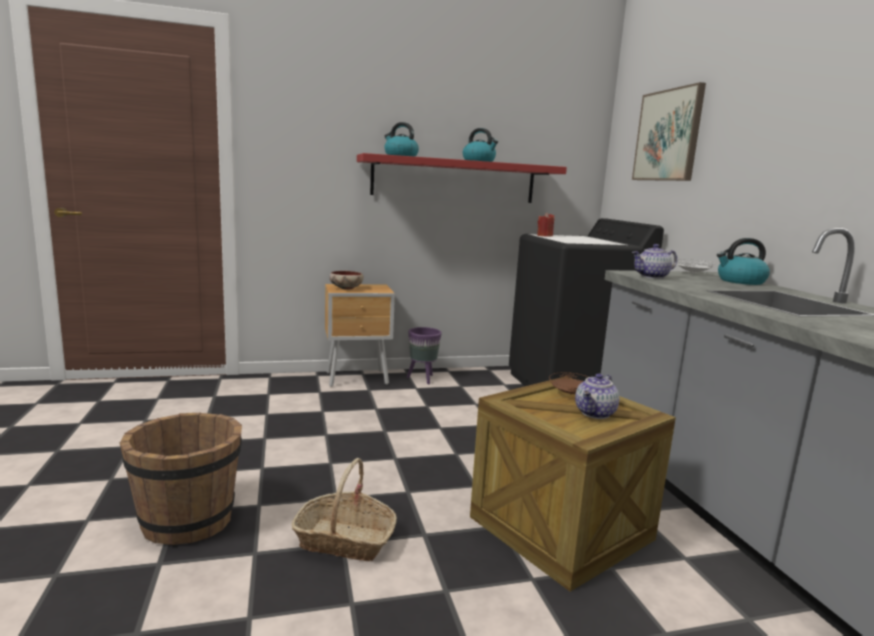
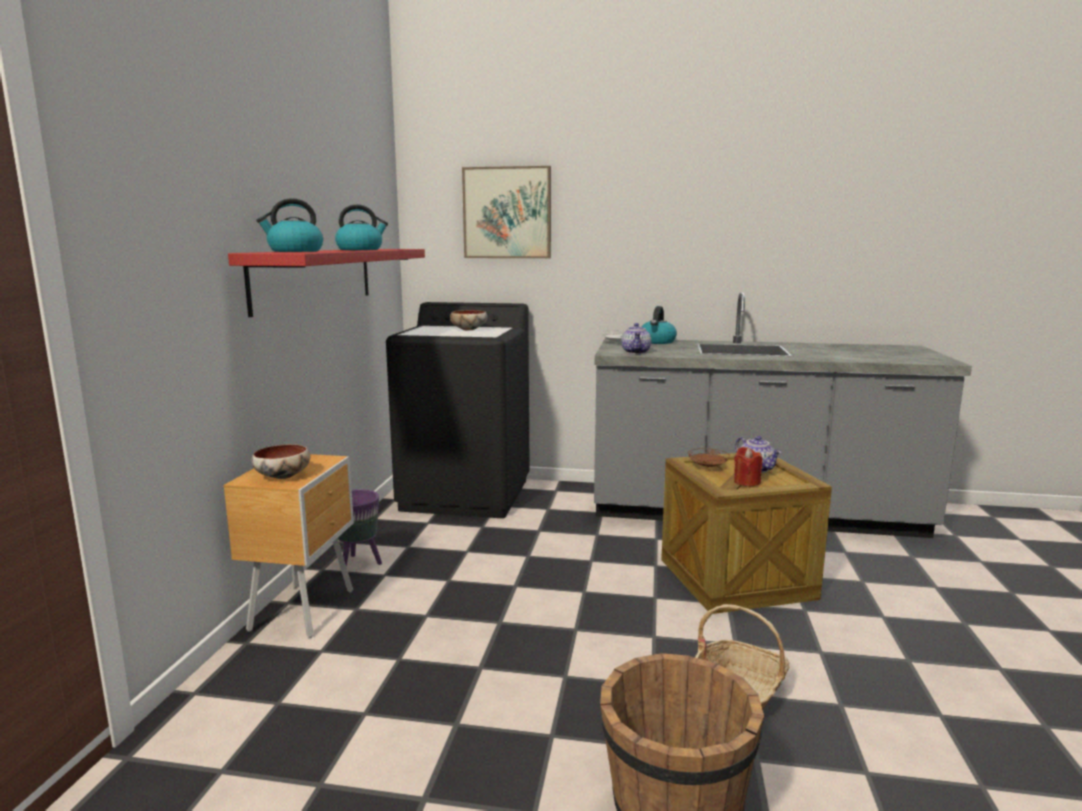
camera: 65 degrees left, 0 degrees up
red candle [537,212,554,236] -> red candle moved to [734,447,762,487]
none -> bowl [450,310,487,330]

